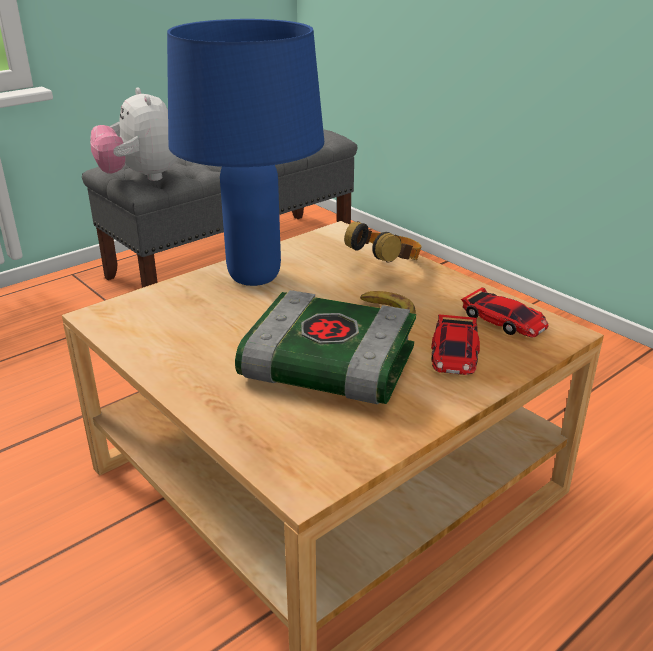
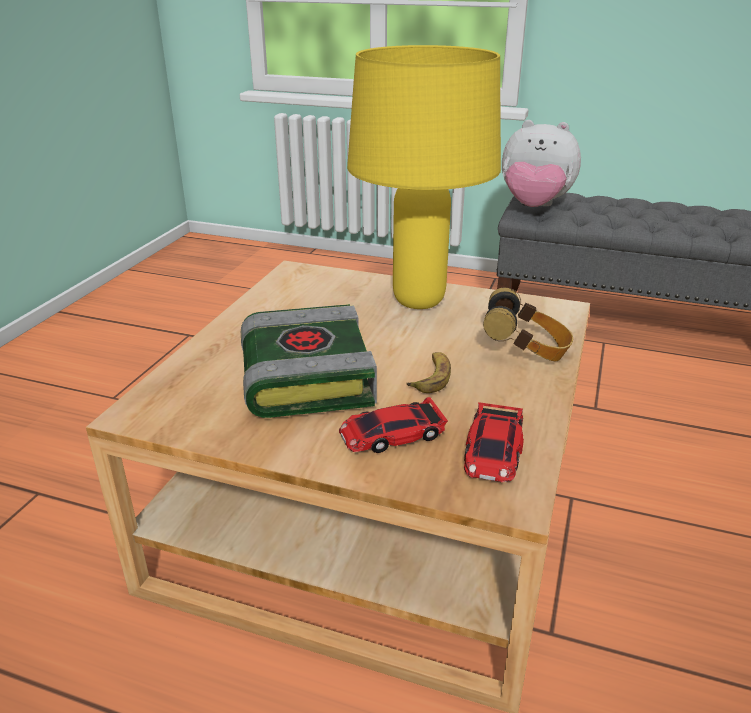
camera: 60 degrees right, 0 degrees up
plush toy [90,87,178,181] -> plush toy turned 105 degrees counterclockwise [502,120,581,207]
blue table lamp [167,19,324,286] -> yellow table lamp [347,45,501,309]

